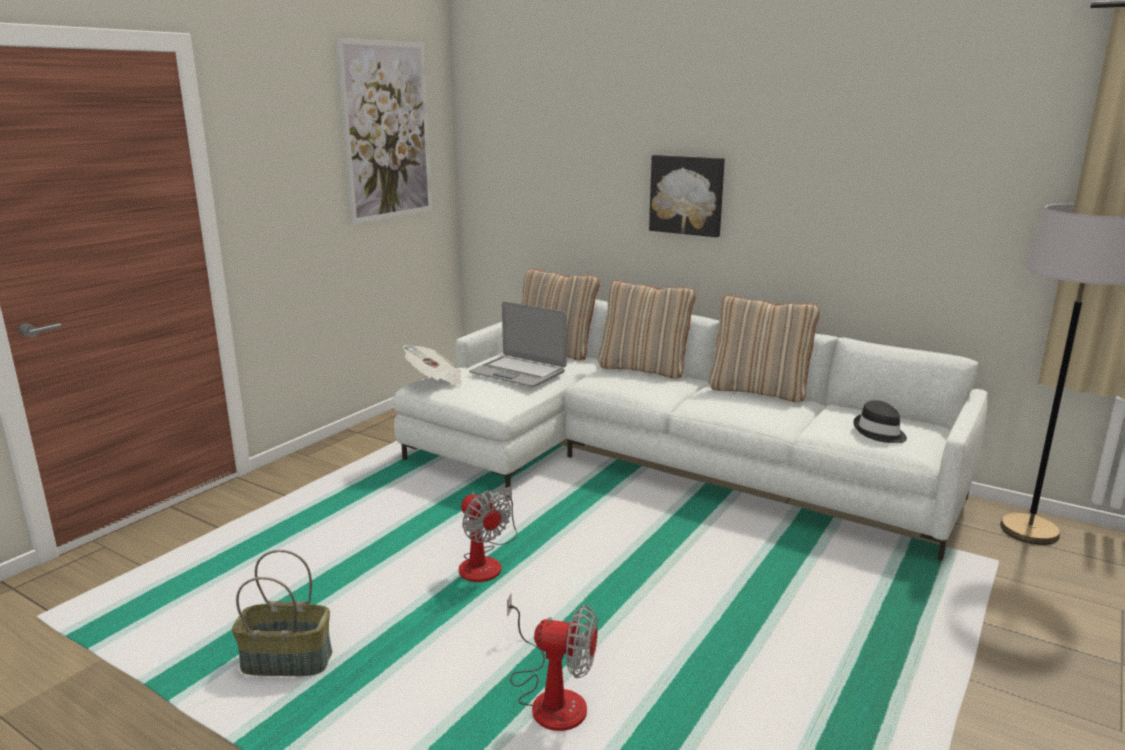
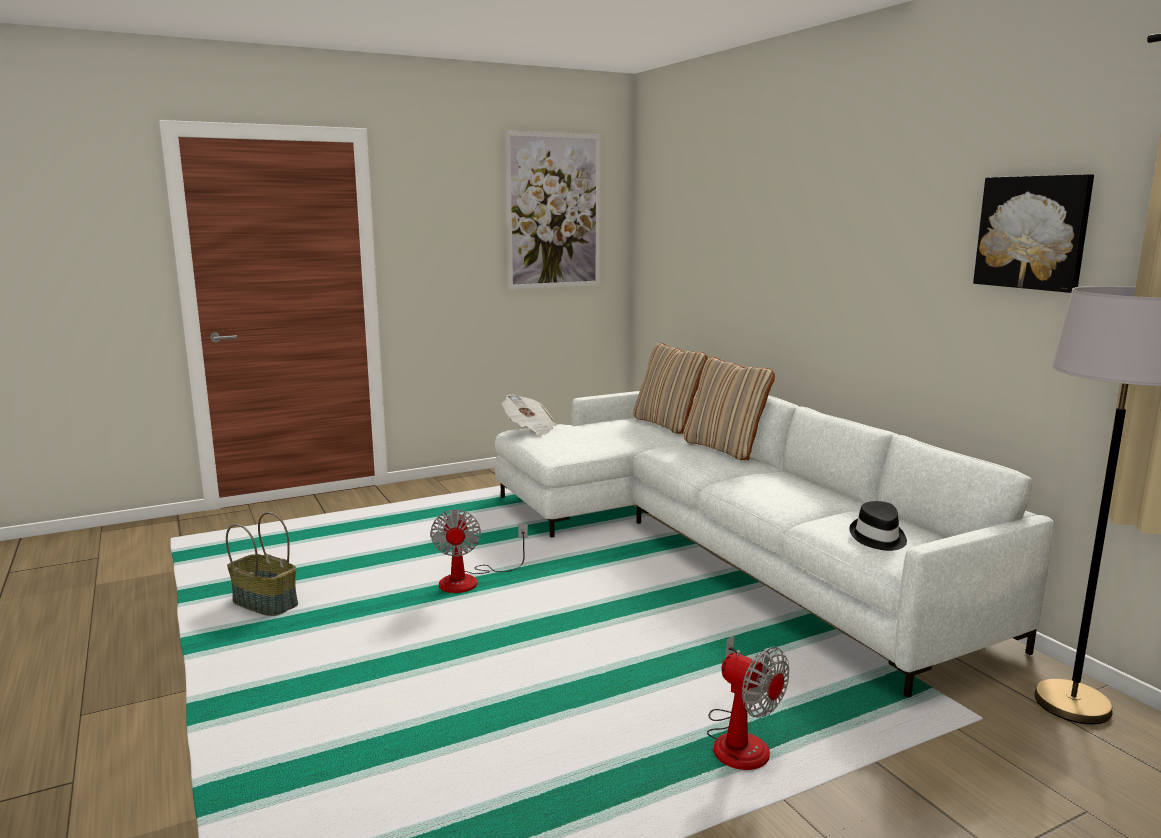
camera: 30 degrees right, 5 degrees down
laptop [469,301,567,387] -> none
fan [507,593,598,731] -> fan moved to [707,635,789,770]
picture [649,155,725,237] -> picture moved to [973,174,1094,293]
beige pillow [709,295,819,403] -> none

